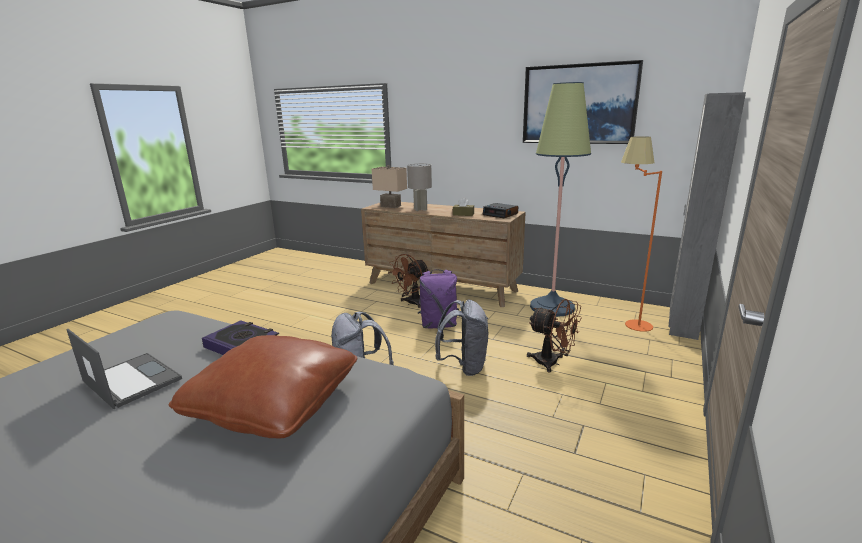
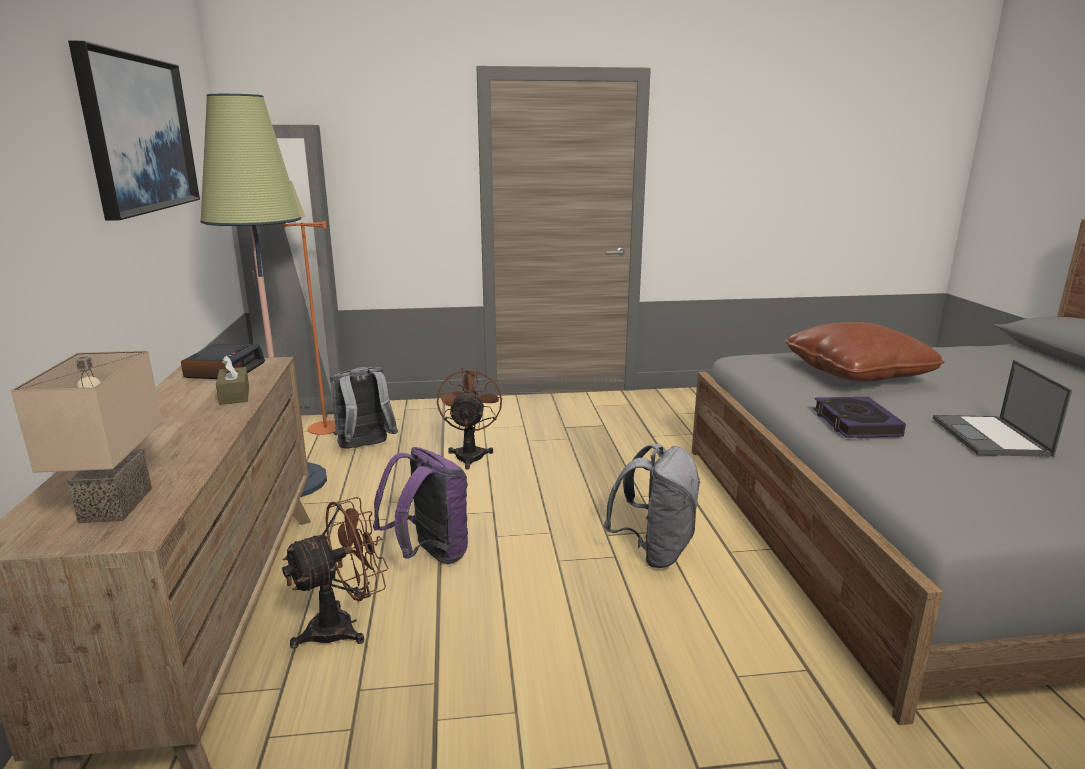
camera: 125 degrees left, 0 degrees up
brown fan [388,254,429,308] -> brown fan turned 45 degrees counterclockwise [282,497,388,649]
grey table lamp [407,164,432,211] -> none
grey backpack [435,299,488,376] -> grey backpack moved to [330,367,398,449]

